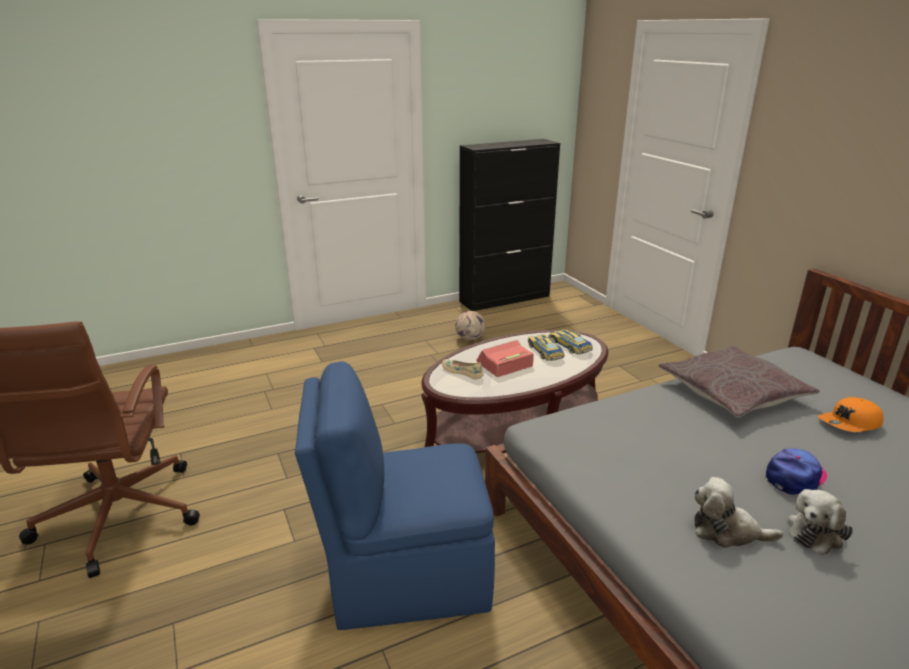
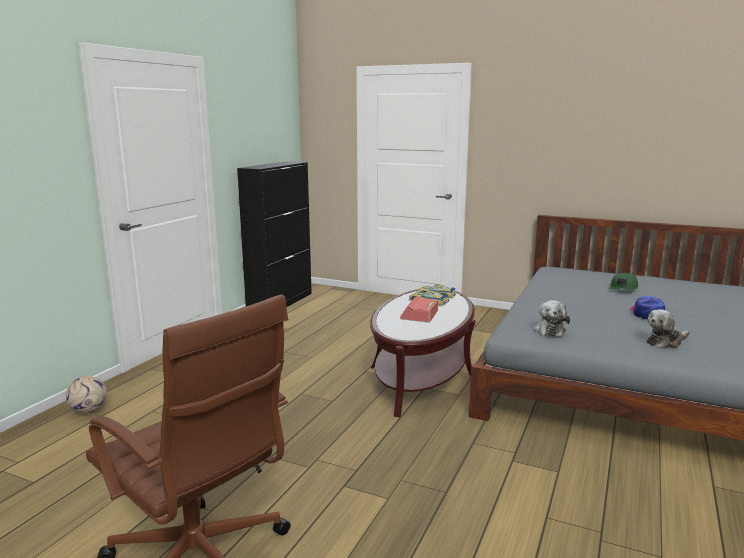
camera: 40 degrees left, 10 degrees down
blue chair [295,361,495,630] -> none
beige shoe [442,360,483,380] -> none
football [455,311,486,341] -> football moved to [66,376,107,414]
grey pillow [658,346,820,418] -> none
plush toy [787,489,853,555] -> plush toy moved to [533,300,570,337]
orange cap [818,397,884,432] -> green cap [609,273,638,290]

